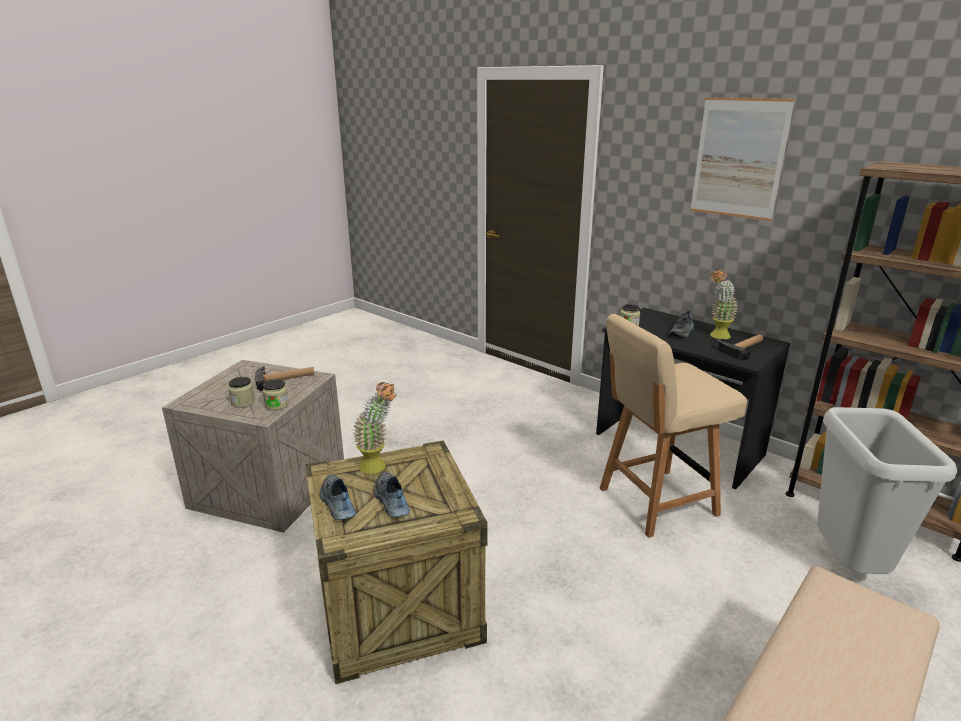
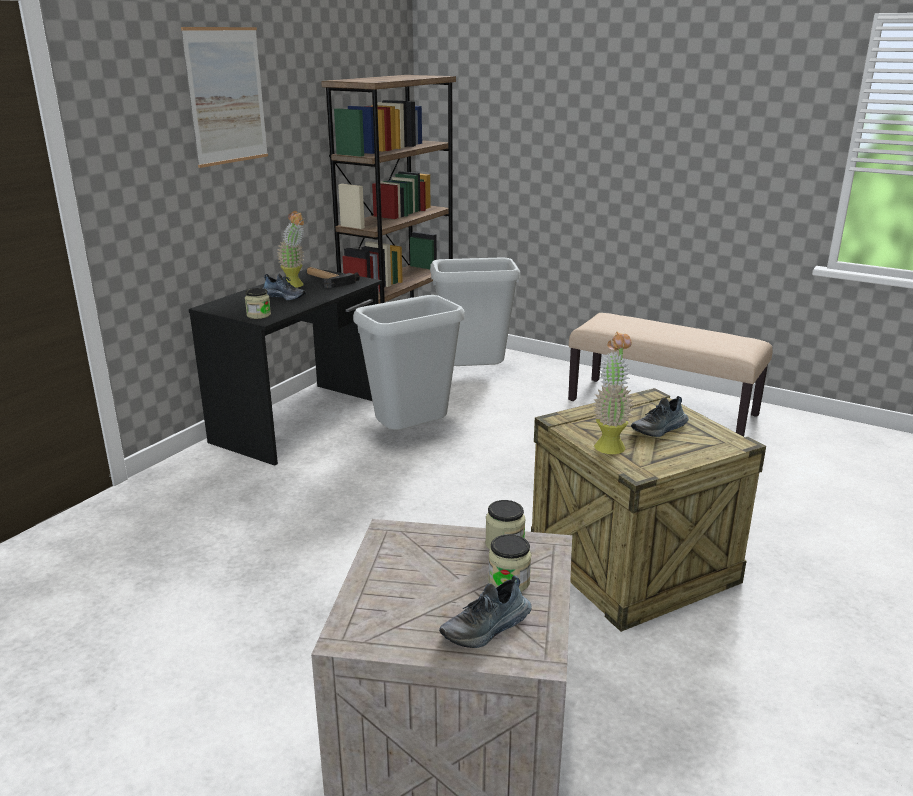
camera: 100 degrees left, 0 degrees up
hammer [255,366,314,391] -> none
shoe [320,474,356,520] -> shoe moved to [439,576,532,648]
beige chair [600,314,747,538] -> grey trash can [353,295,464,430]

